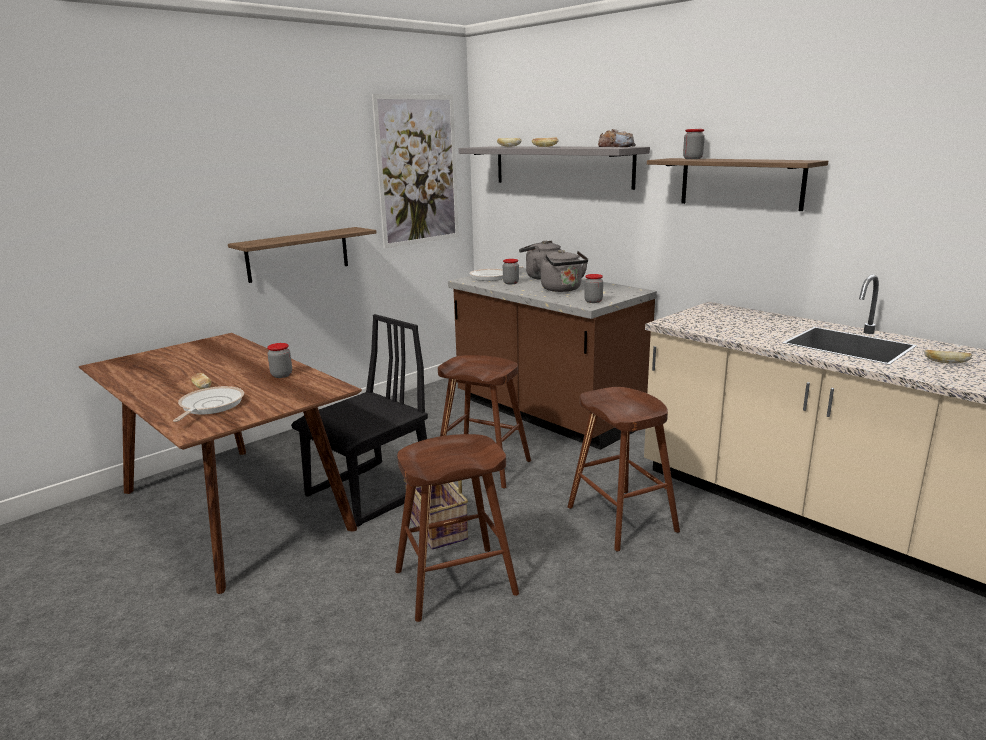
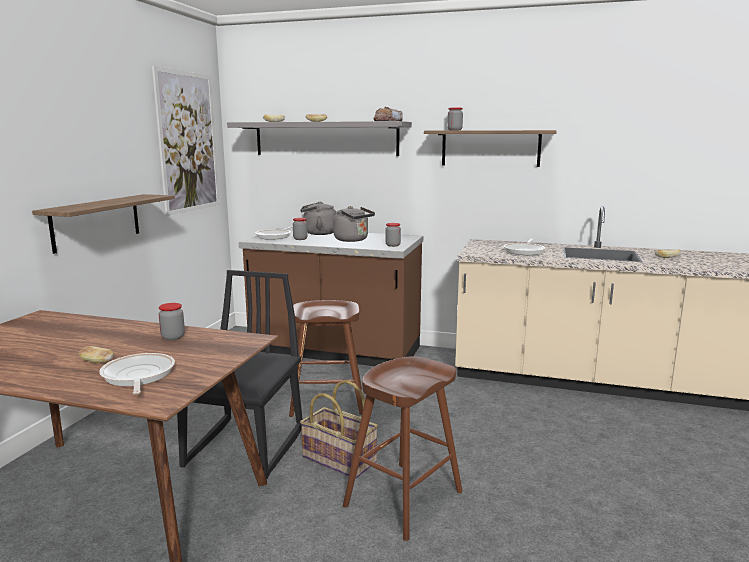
camera: 30 degrees left, 5 degrees down
brown stool [568,387,680,551] -> none
none -> frying pan [504,239,546,255]

